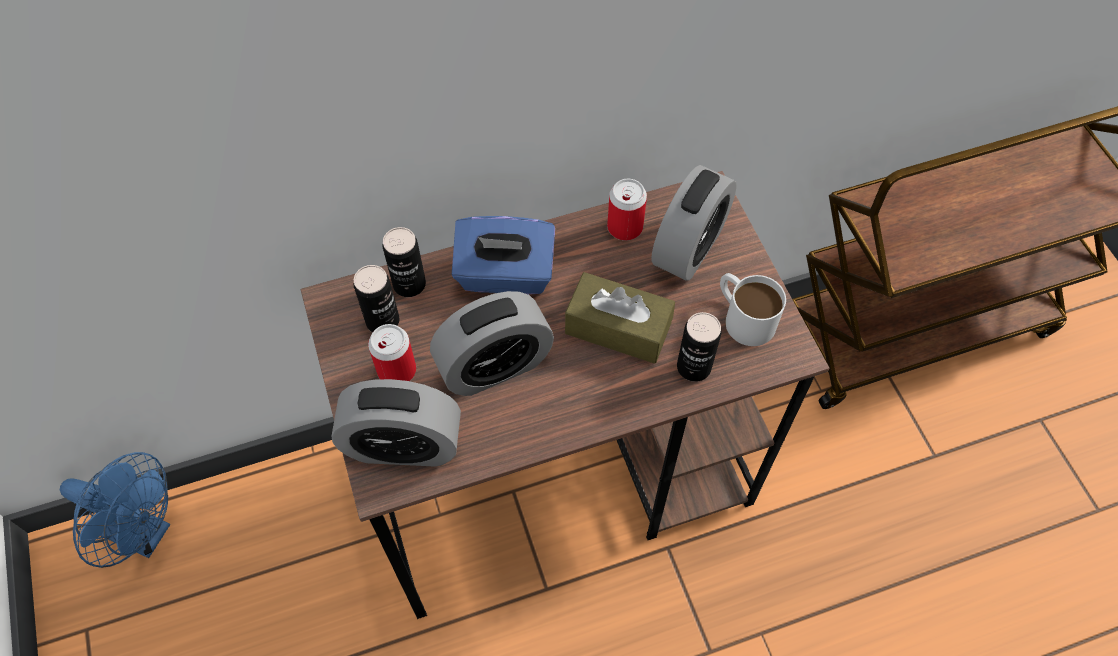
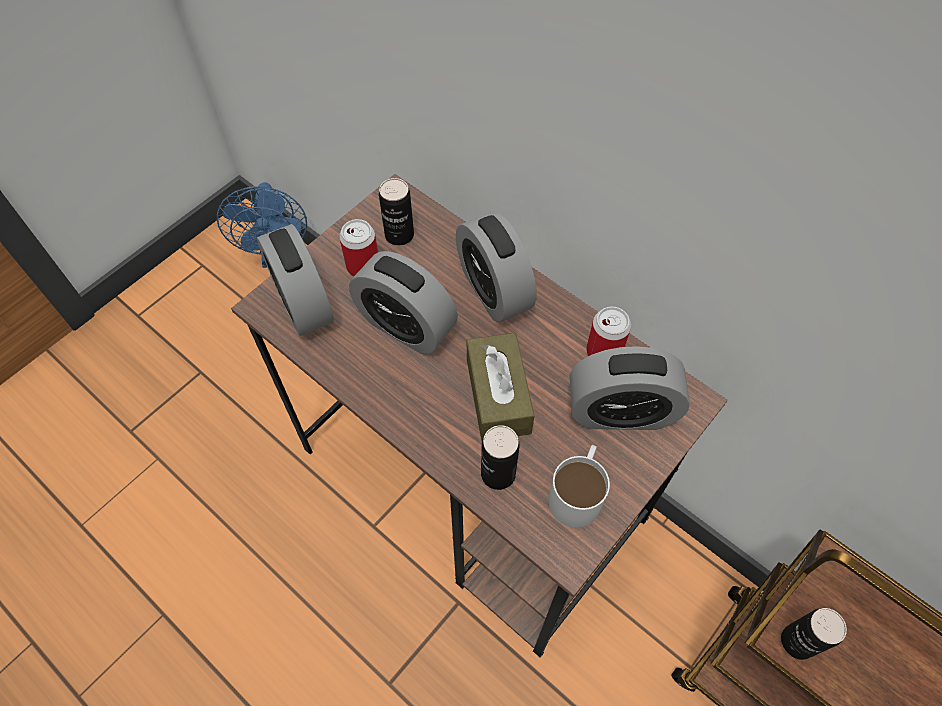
camera: 60 degrees right, 0 degrees up
can [383,227,426,297] -> can moved to [781,608,847,660]
blue tissue box [452,216,555,294] -> alarm clock [456,211,537,322]

